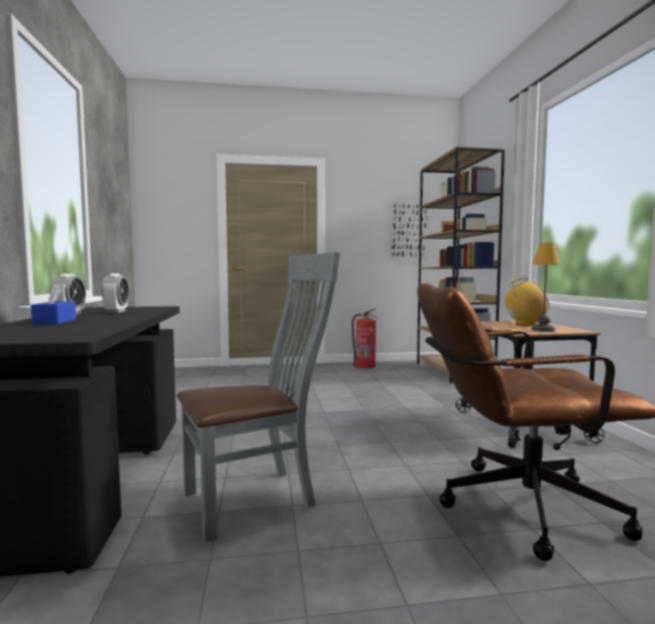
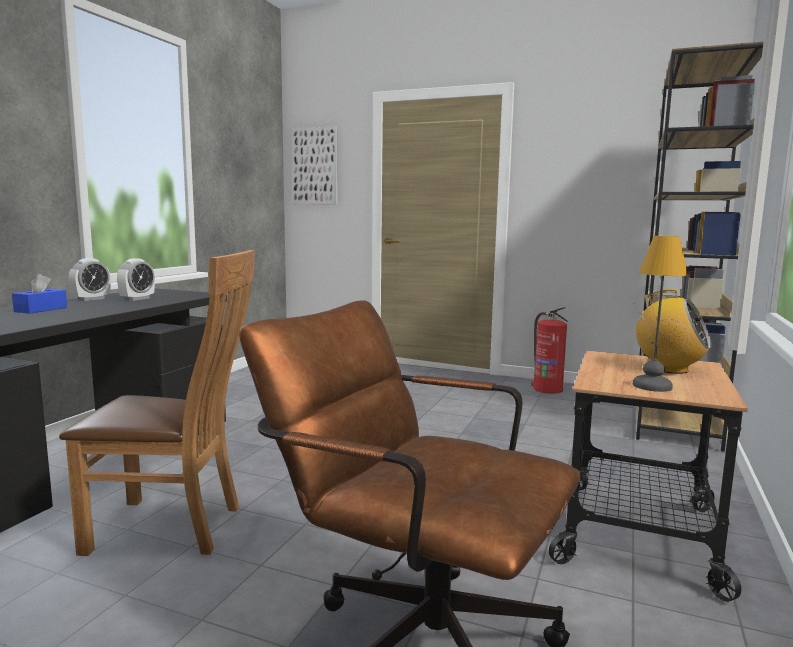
camera: 30 degrees right, 5 degrees up
grey chair [177,252,340,542] -> brown chair [59,250,255,556]
picture [390,201,429,260] -> picture moved to [292,126,338,205]

